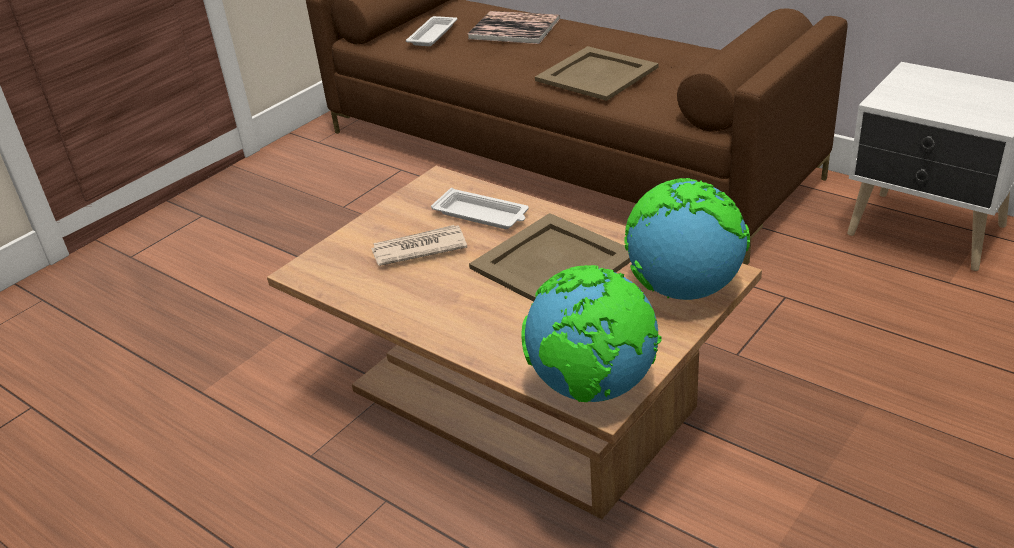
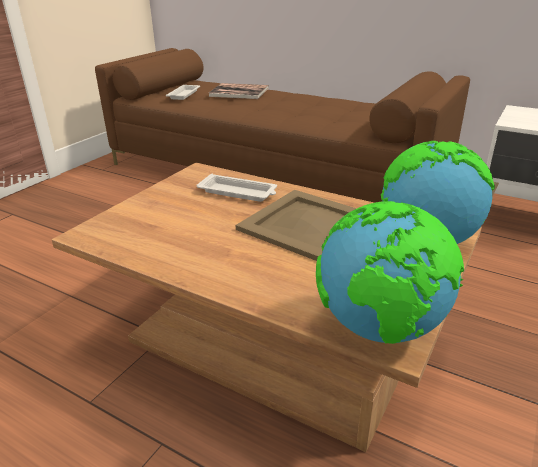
camera: 10 degrees left, 5 degrees down
newspaper [371,225,467,266] -> none
beige tray [535,46,659,101] -> none

